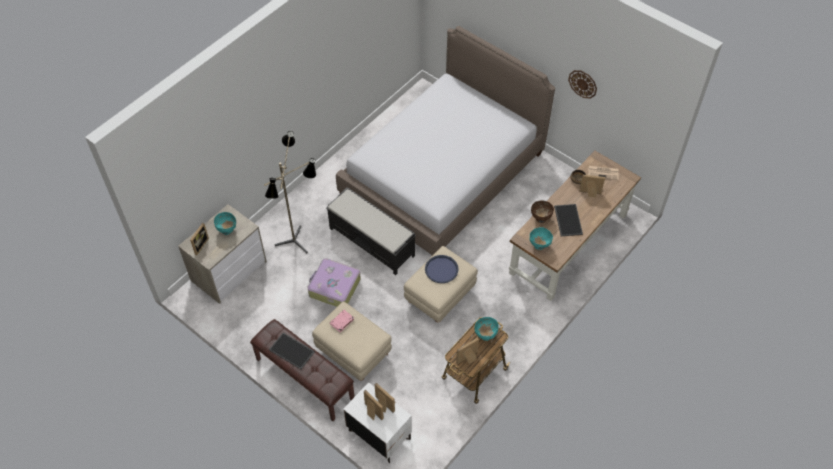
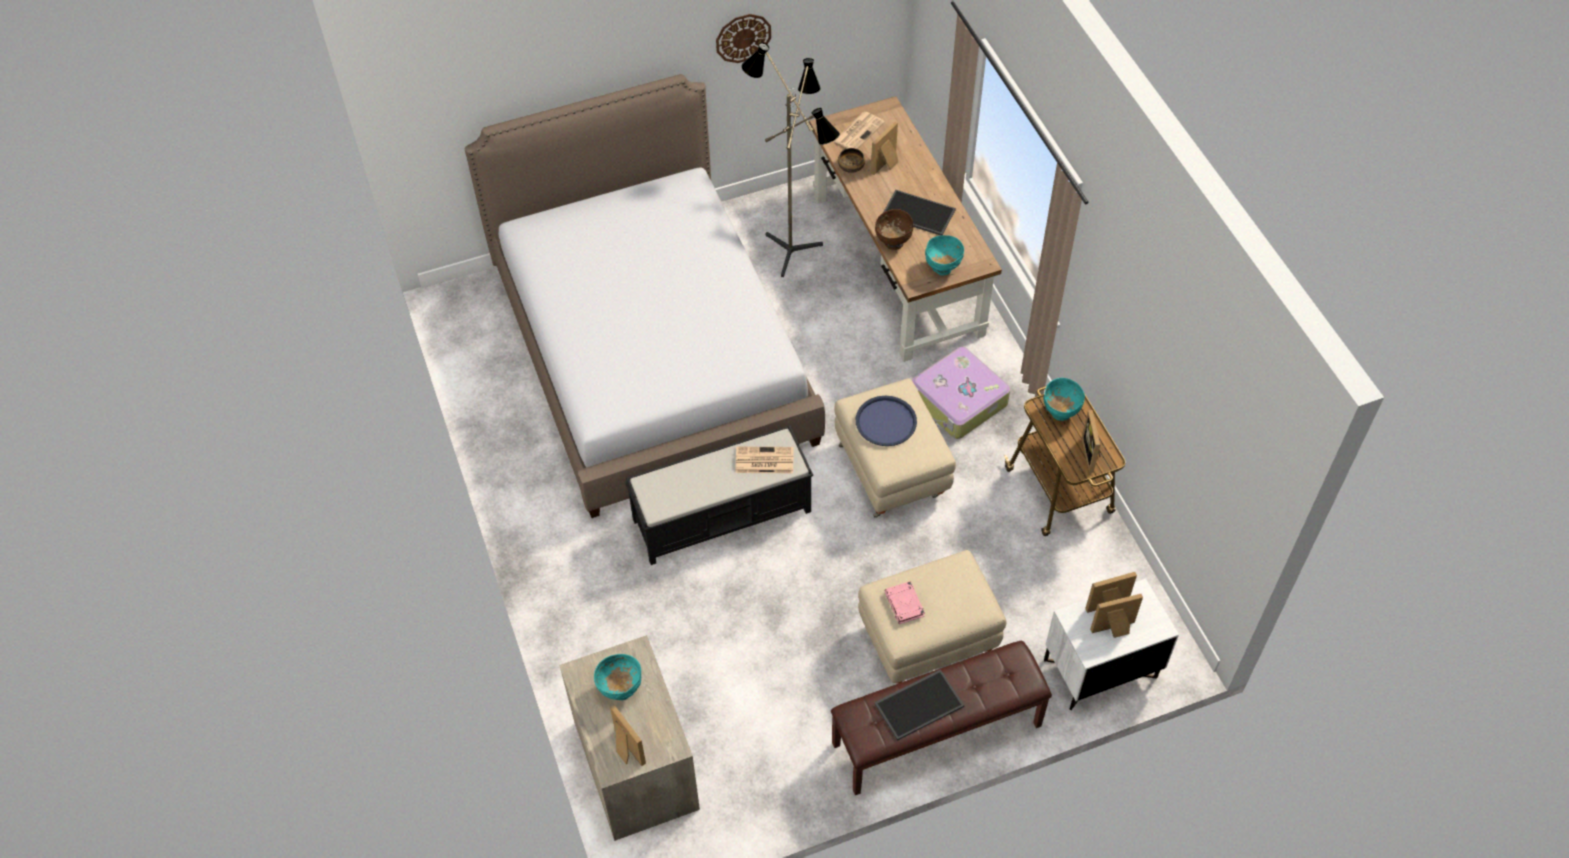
camera: 60 degrees left, 0 degrees up
floor lamp [264,131,316,253] -> floor lamp moved to [742,43,840,277]
suitcase [307,258,361,307] -> suitcase moved to [912,347,1010,439]
none -> newspaper [735,447,794,473]

